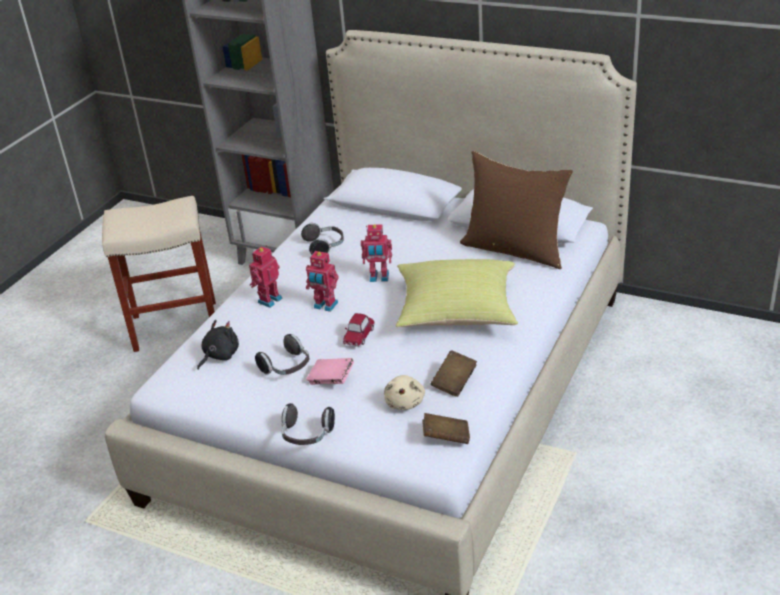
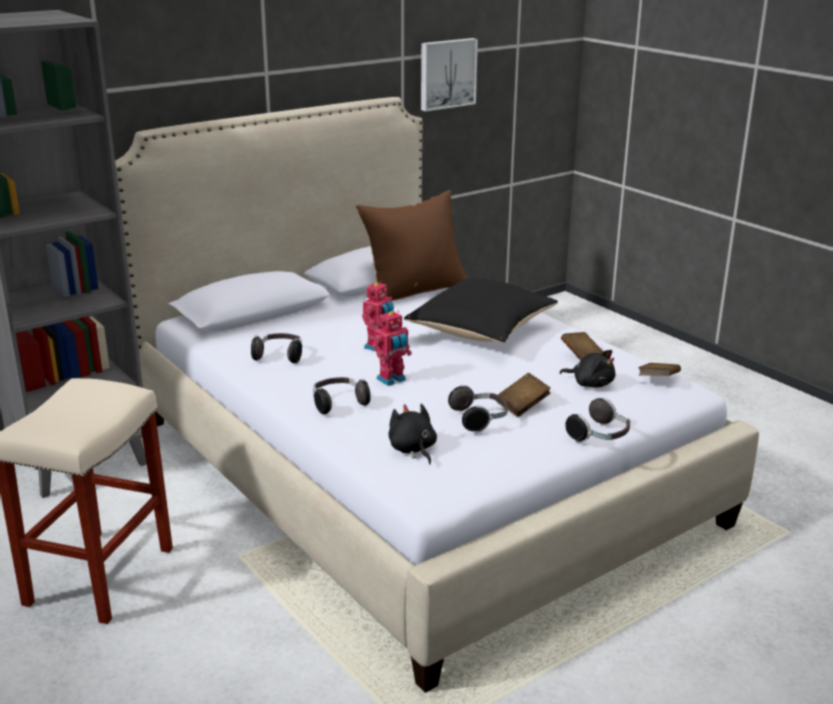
camera: 65 degrees left, 10 degrees down
toy robot [249,245,283,308] -> headphones [313,377,370,414]
pink book [306,358,354,385] -> brown book [495,373,551,417]
toy car [343,313,375,347] -> none
beige plush toy [384,375,425,410] -> black plush toy [560,350,615,388]
yellow pillow [396,259,518,327] -> black pillow [404,278,558,343]
none -> picture [421,38,478,111]

